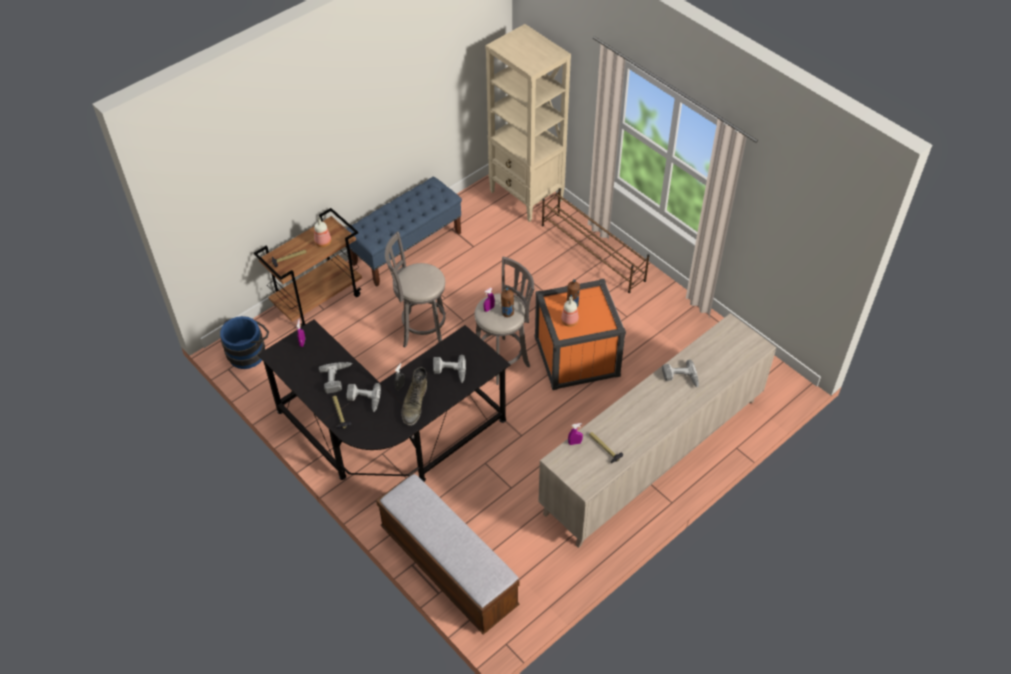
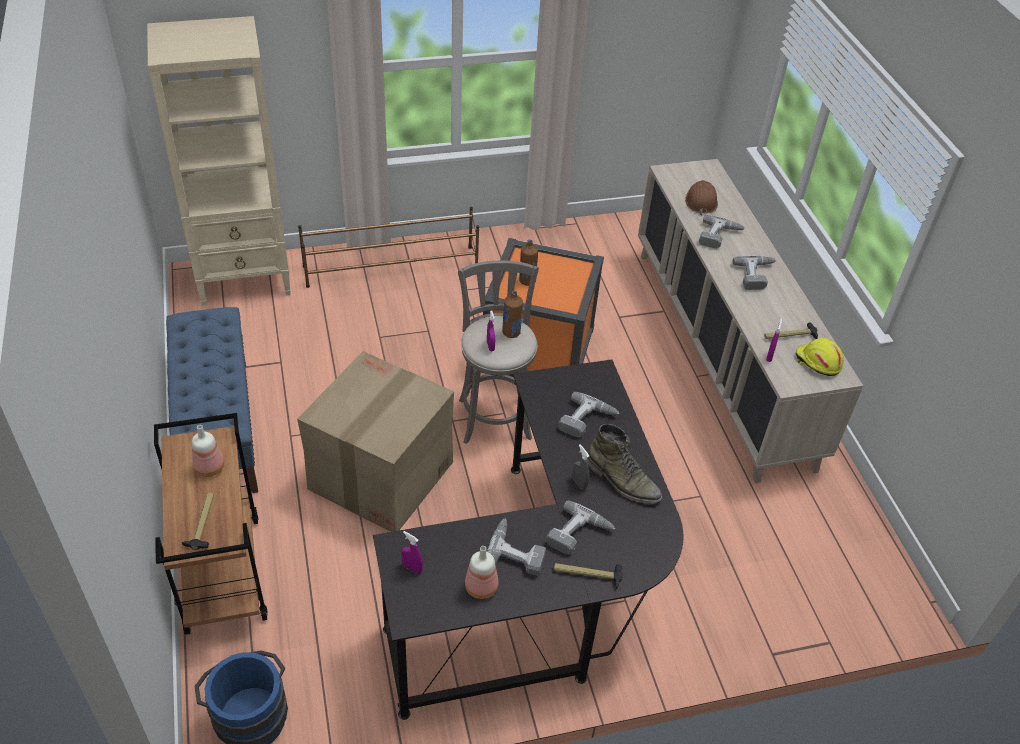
camera: 65 degrees left, 5 degrees down
bench [376,473,520,635] -> none
grey stool [385,232,446,348] -> cardboard box [297,351,454,532]
bottle [561,297,579,327] -> bottle moved to [465,546,498,599]
none -> brown hard hat [685,180,718,215]
none -> power drill [733,256,776,290]
none -> yellow hard hat [796,338,844,376]

